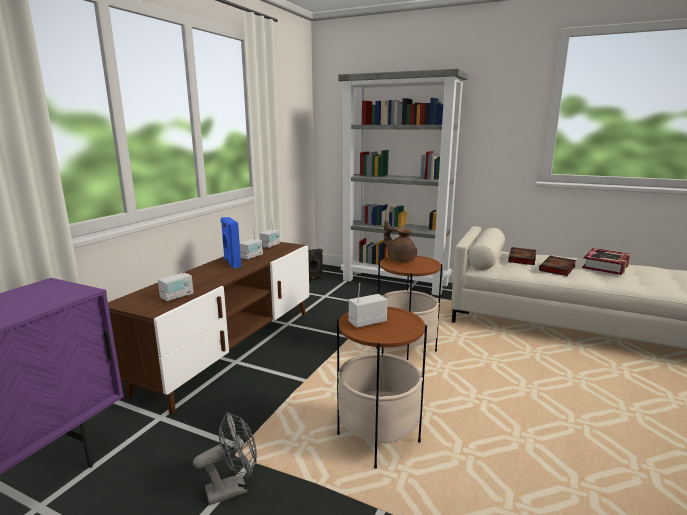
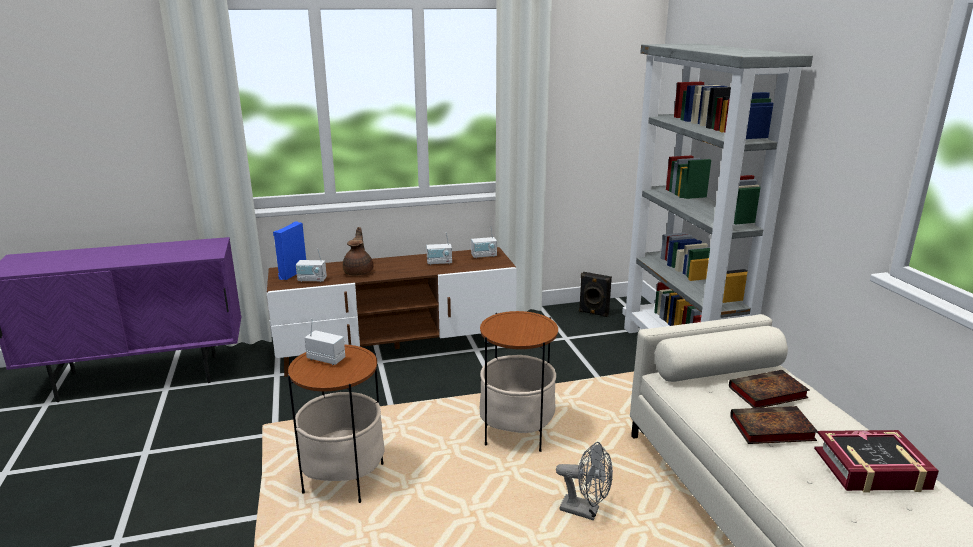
camera: 50 degrees right, 5 degrees up
grey fan [193,412,257,505] -> grey fan moved to [556,442,613,520]
blue speaker [221,217,241,268] -> blue speaker moved to [273,221,306,280]
brown teapot [384,220,416,262] -> brown teapot moved to [343,227,373,276]

